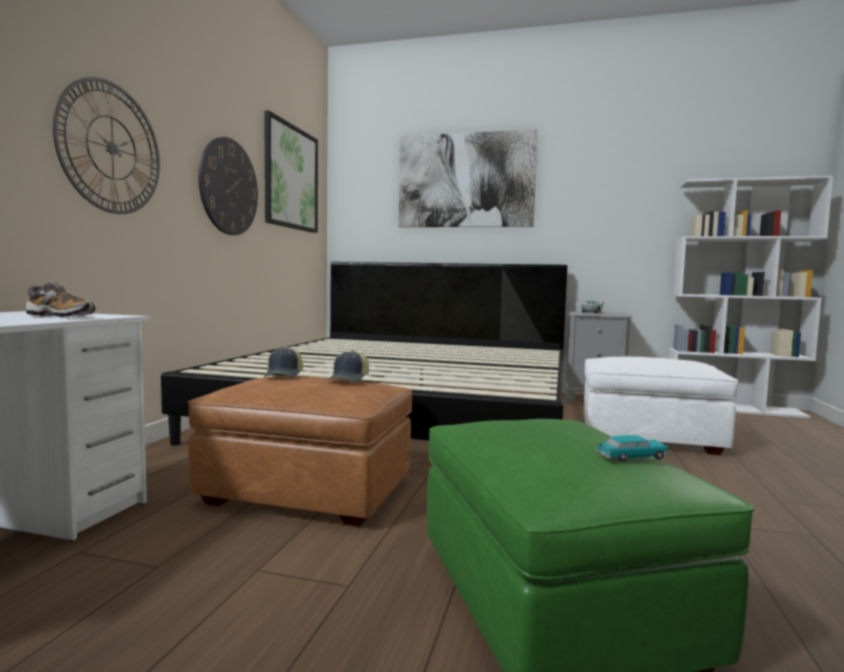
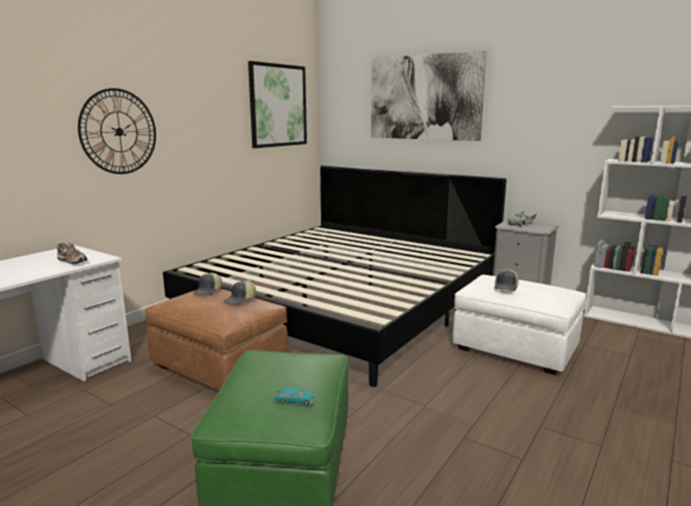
camera: 20 degrees right, 10 degrees up
wall clock [198,137,258,235] -> none
none -> cap [494,269,519,291]

